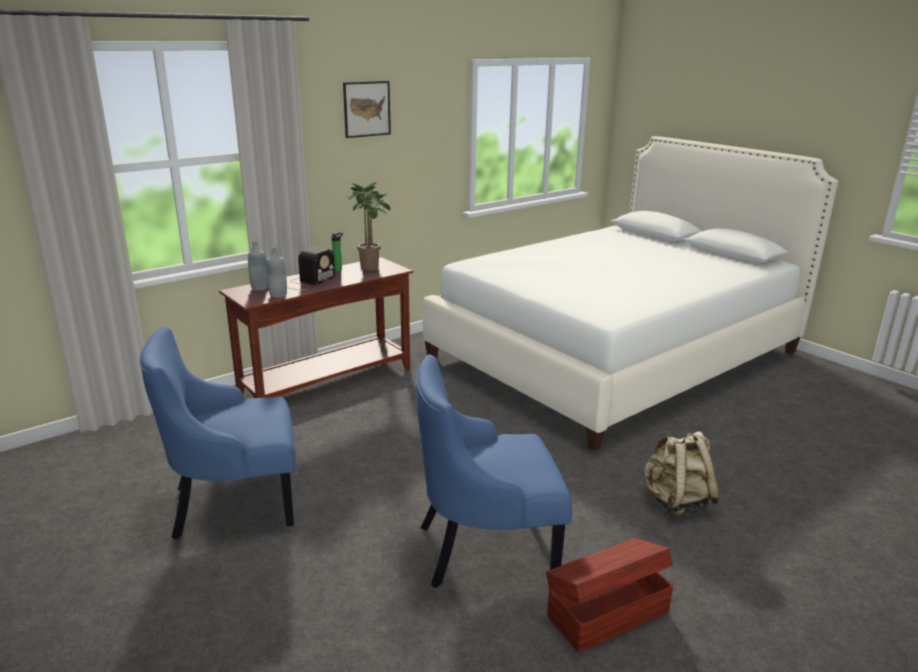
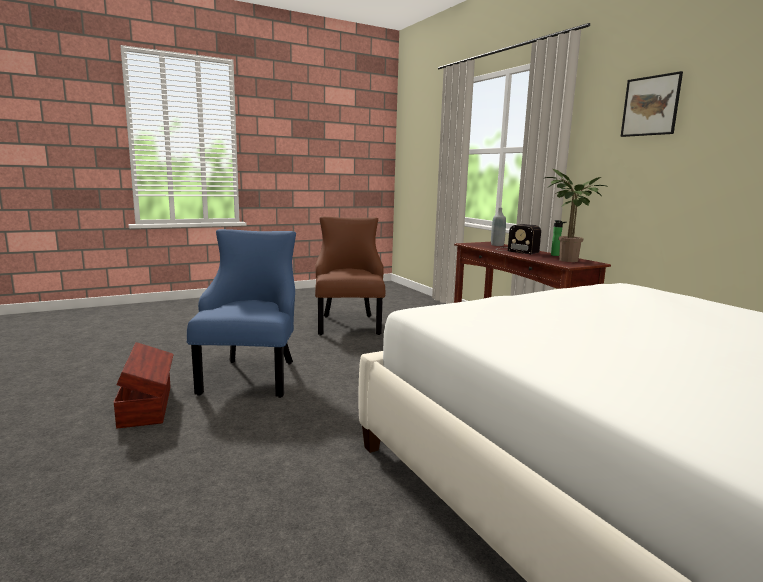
camera: 100 degrees right, 10 degrees down
blue chair [140,326,296,539] -> brown chair [315,216,386,335]
grey bottle [266,246,287,298] -> none
beige backpack [644,431,720,516] -> none

